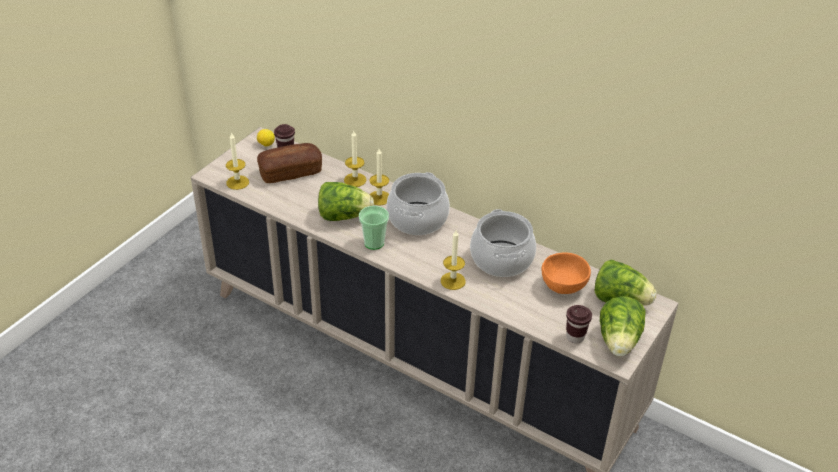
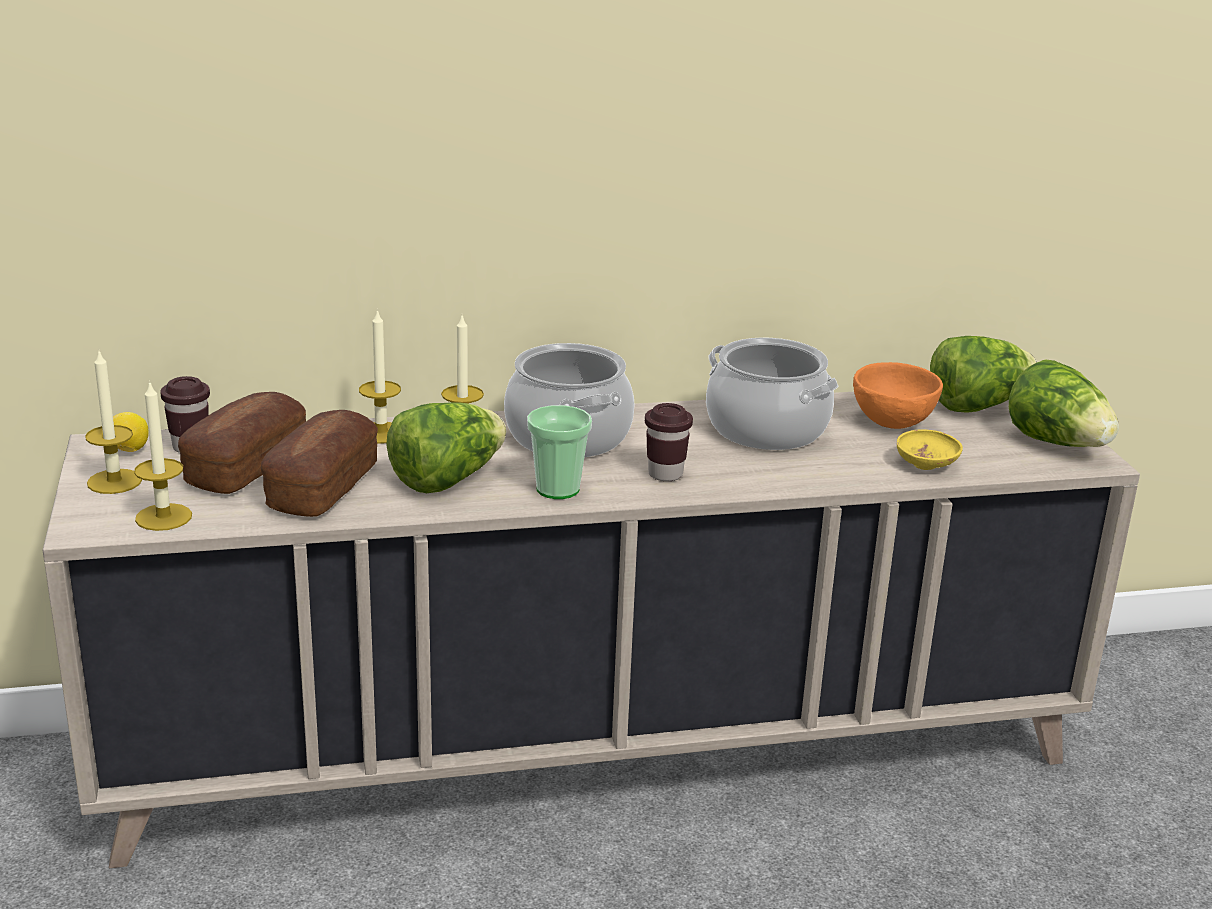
camera: 45 degrees left, 15 degrees down
candle [441,230,466,290] -> candle moved to [85,349,142,494]
brown cup [566,305,592,344] -> brown cup moved to [645,403,693,481]
none -> bread [261,410,378,517]
none -> yellow bowl [897,430,963,470]

